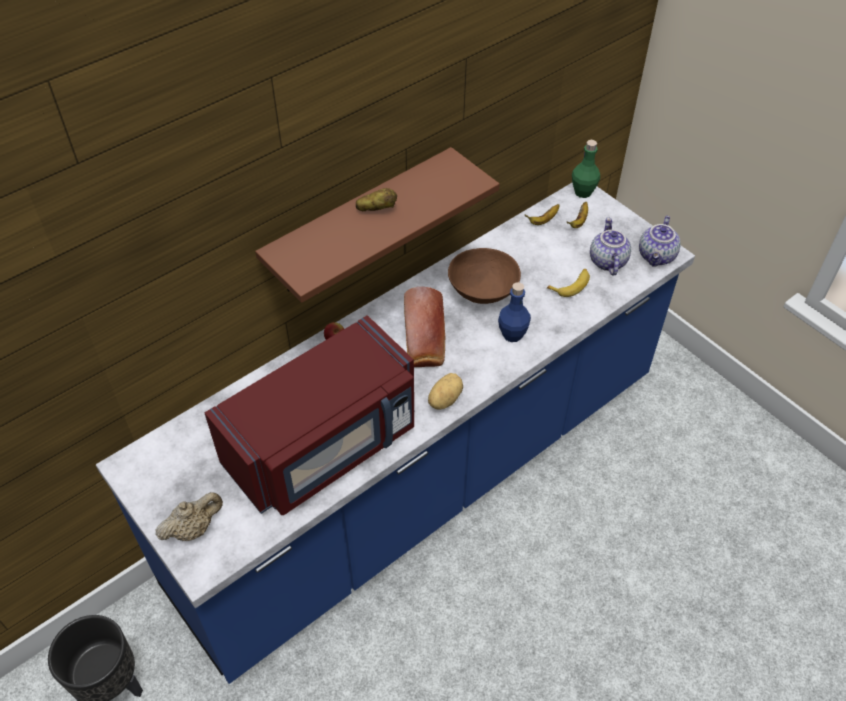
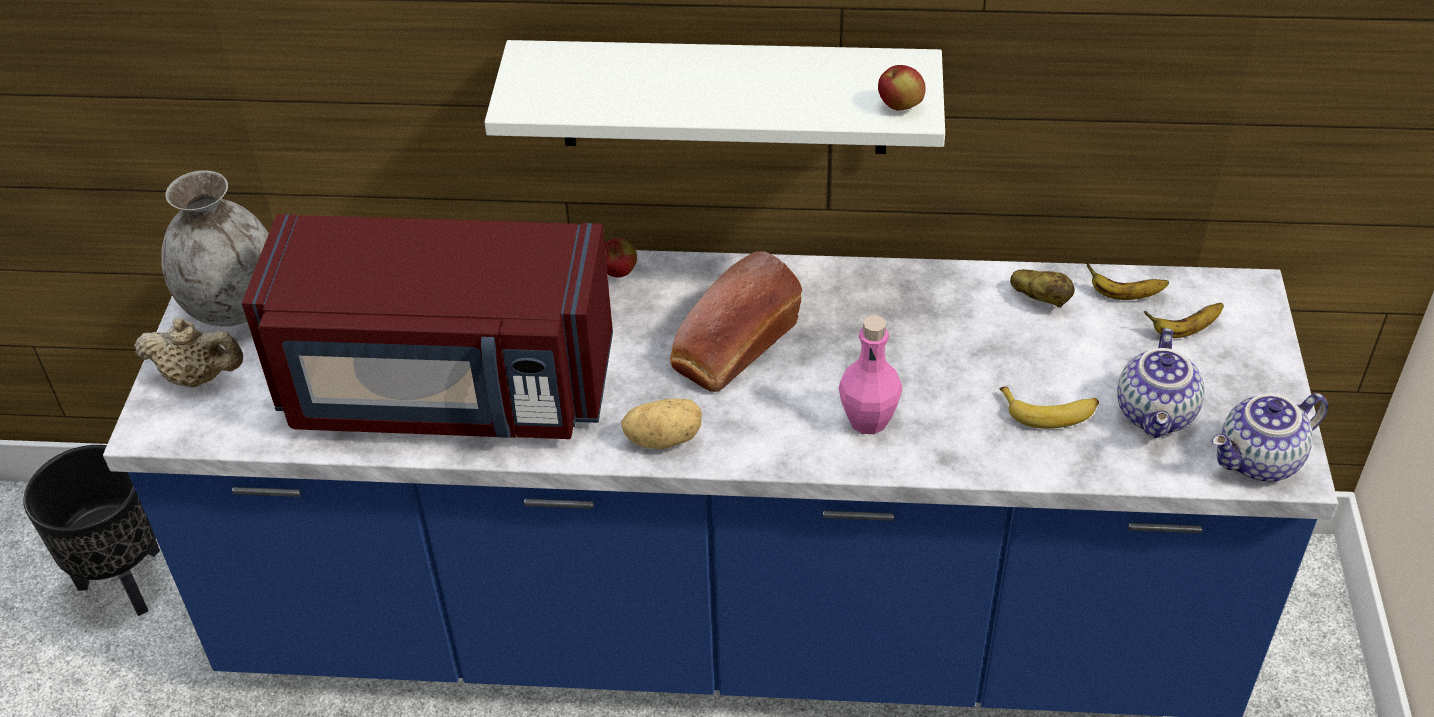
camera: 45 degrees right, 5 degrees down
brown shelf [255,147,500,303] -> white shelf [484,40,945,154]
potato [356,188,397,211] -> potato moved to [1010,269,1075,308]
brown bowl [448,248,521,304] -> none
blue bottle [498,282,531,342] -> pink bottle [839,315,902,434]
green bottle [572,140,600,198] -> none
teapot [590,217,631,276] -> teapot turned 150 degrees clockwise [1117,328,1204,438]
none -> grey vase [161,170,269,326]
none -> apple [878,65,925,111]

